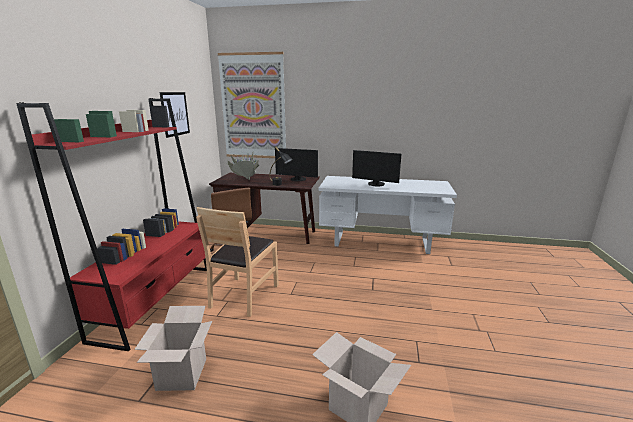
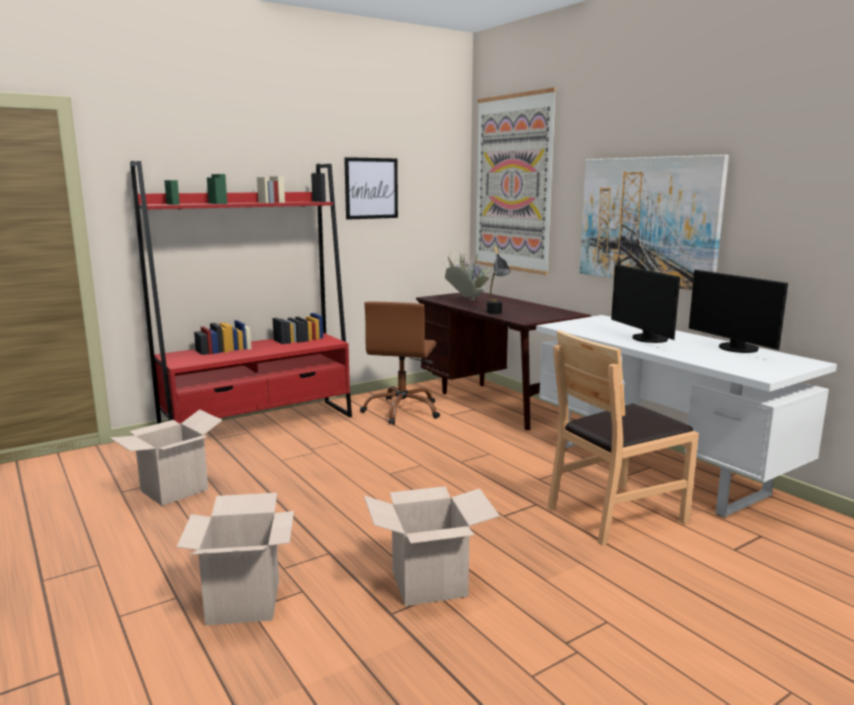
camera: 45 degrees right, 5 degrees down
brown chair [196,207,279,317] -> brown chair moved to [547,330,699,546]
monitor [275,148,318,181] -> monitor moved to [689,270,788,353]
none -> cardboard box [364,486,500,606]
none -> picture [579,155,729,290]

